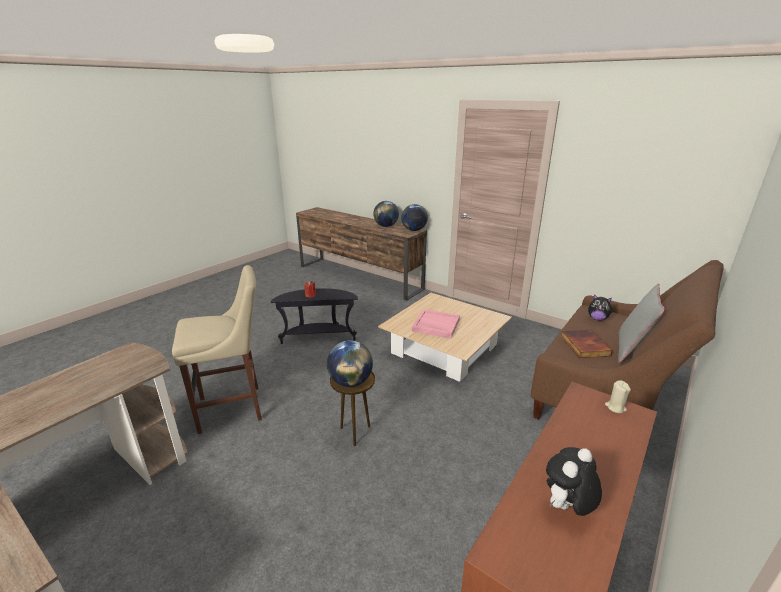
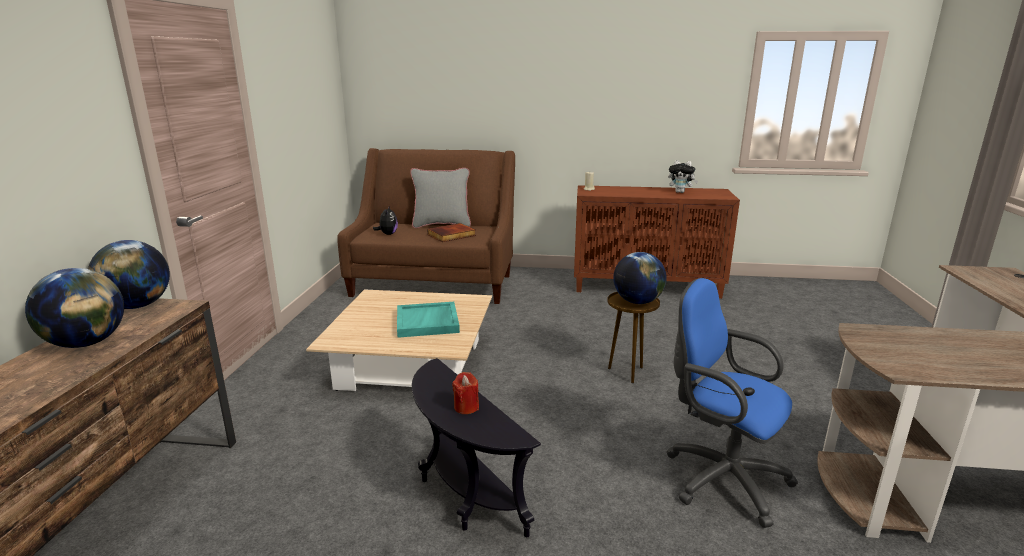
camera: 120 degrees left, 5 degrees down
beige stool [172,265,262,434] -> blue office chair [666,278,798,528]
pink tray [412,309,460,339] -> turquoise tray [397,302,460,338]

